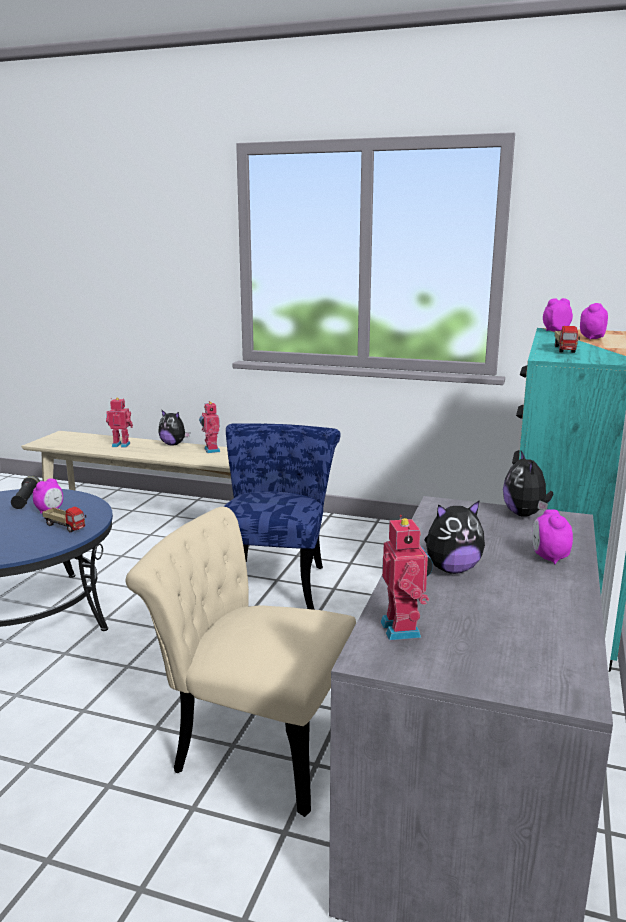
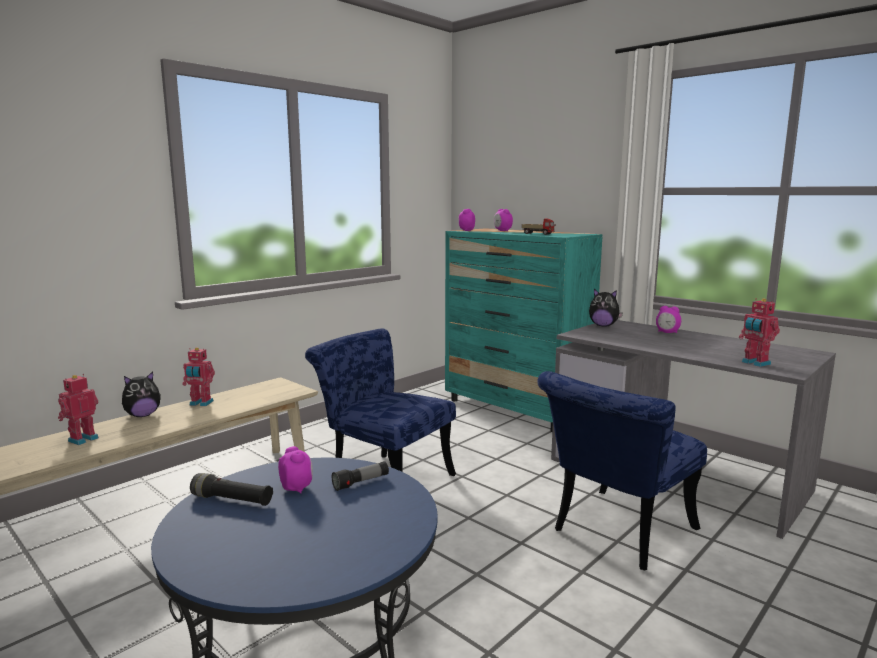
camera: 65 degrees left, 5 degrees down
toy truck [42,506,86,532] -> flashlight [332,461,389,491]
beige chair [126,507,356,817] -> blue chair [537,371,707,570]
toy robot [381,515,433,640] -> toy robot turned 135 degrees counterclockwise [739,298,780,367]
plush toy [424,500,485,574] -> none

